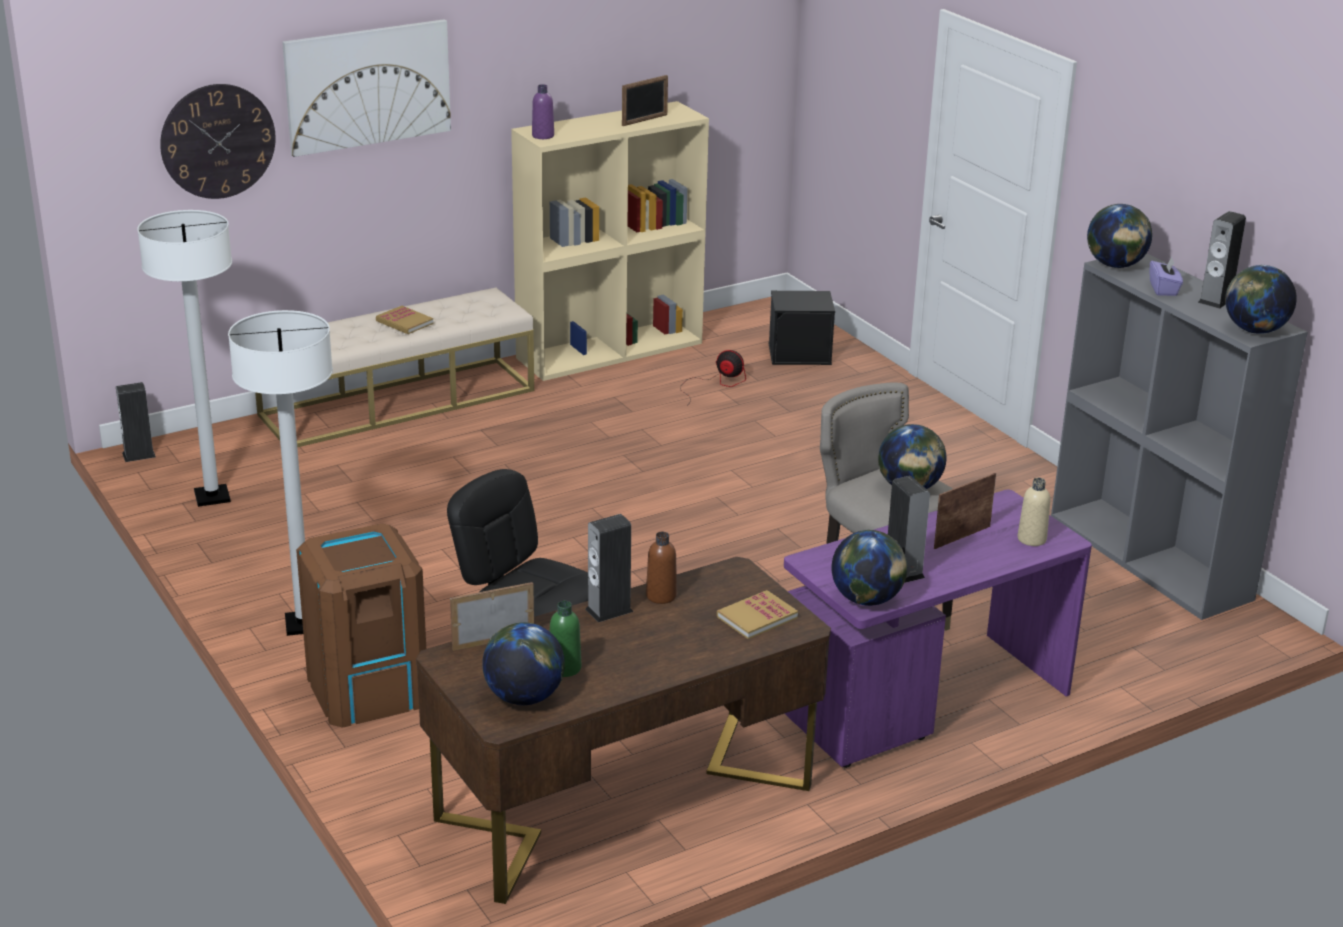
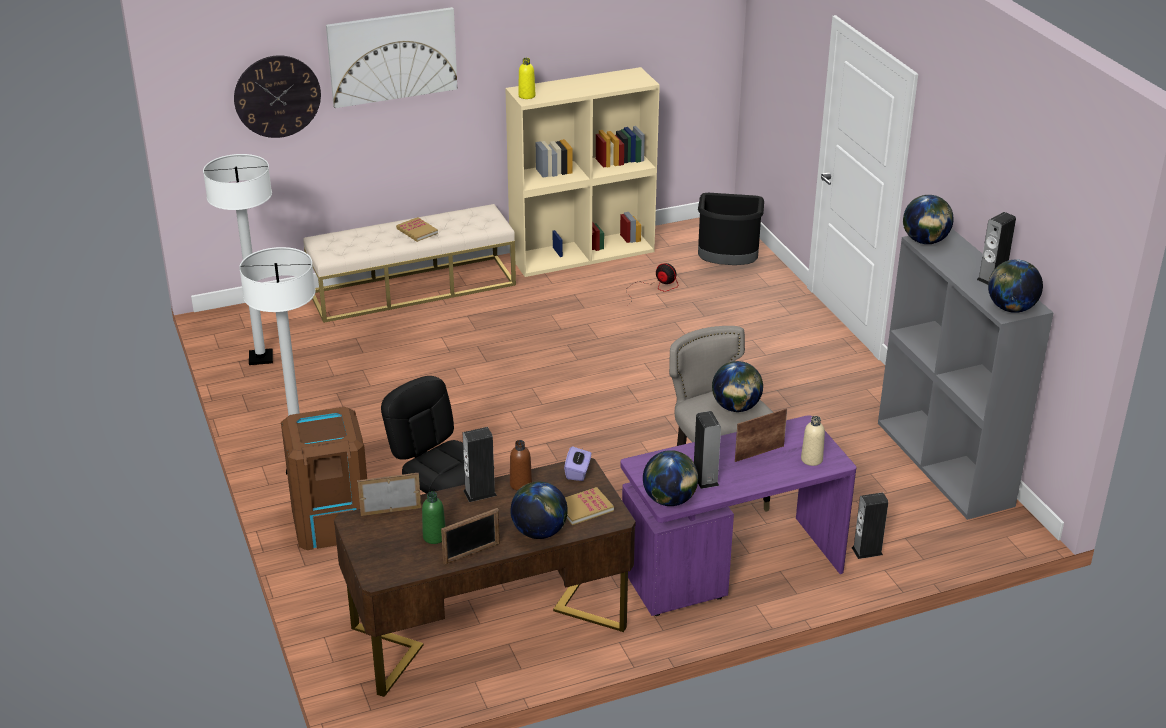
camera: 10 degrees right, 5 degrees up
speaker [116,382,156,462] -> speaker moved to [852,492,888,559]
globe [482,622,565,705] -> globe moved to [510,482,568,539]
purple bottle [532,84,554,139] -> yellow bottle [518,58,535,99]
picture frame [622,75,668,126] -> picture frame moved to [441,508,500,565]
black storage box [768,291,835,365] -> black trash can [698,193,764,265]
purple tissue box [1150,257,1183,296] -> purple tissue box moved to [564,446,592,481]

